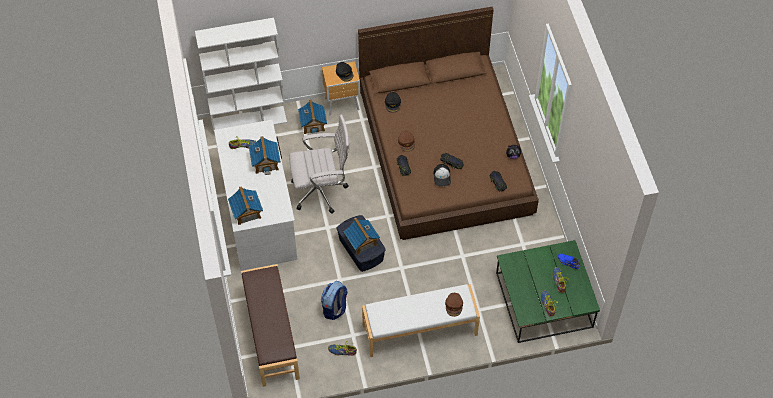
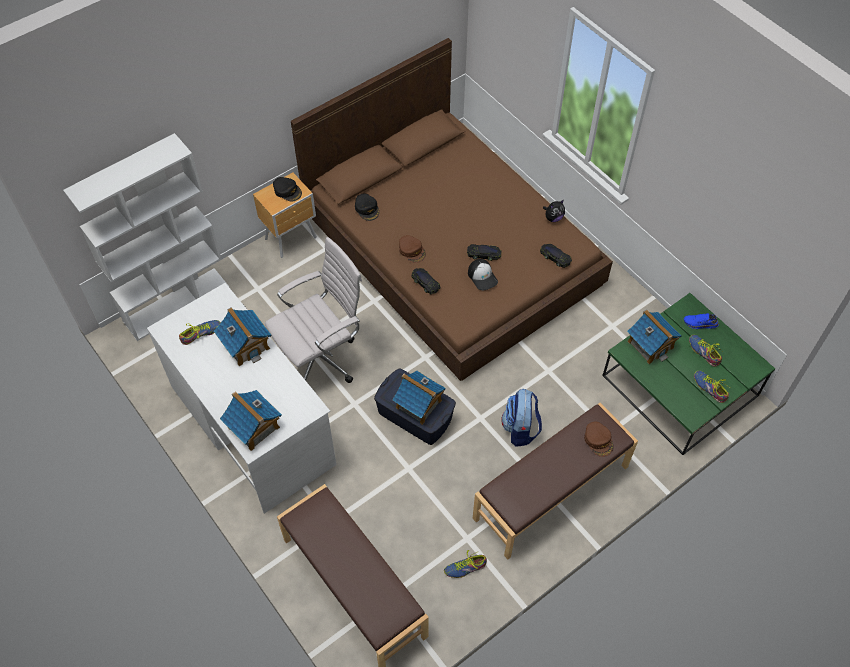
camera: 25 degrees left, 0 degrees up
toy house [298,100,327,134] -> toy house moved to [627,310,682,364]
backpack [321,281,348,320] -> backpack moved to [501,389,542,446]
white bench [362,284,480,357] -> brown bench [473,403,638,560]

